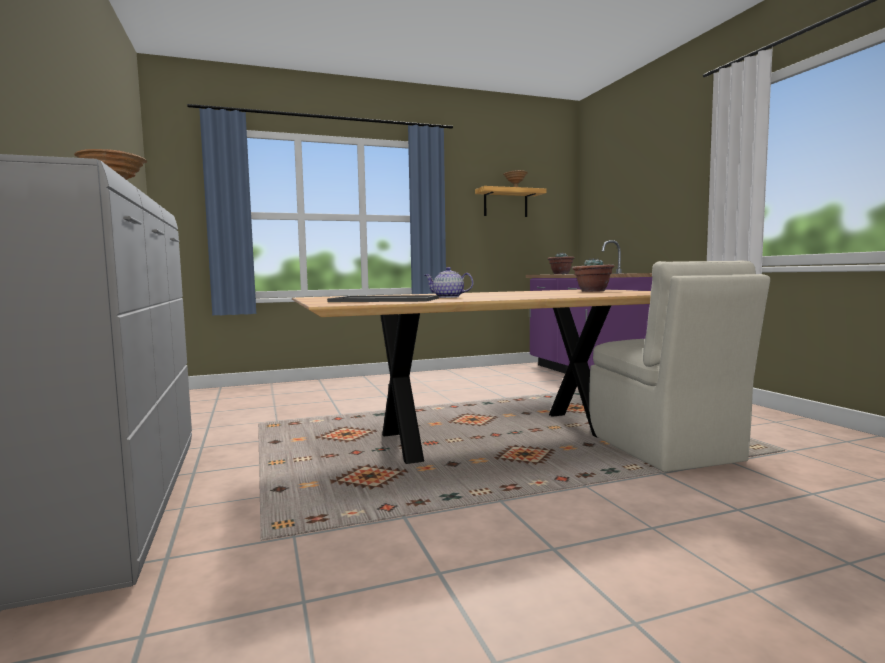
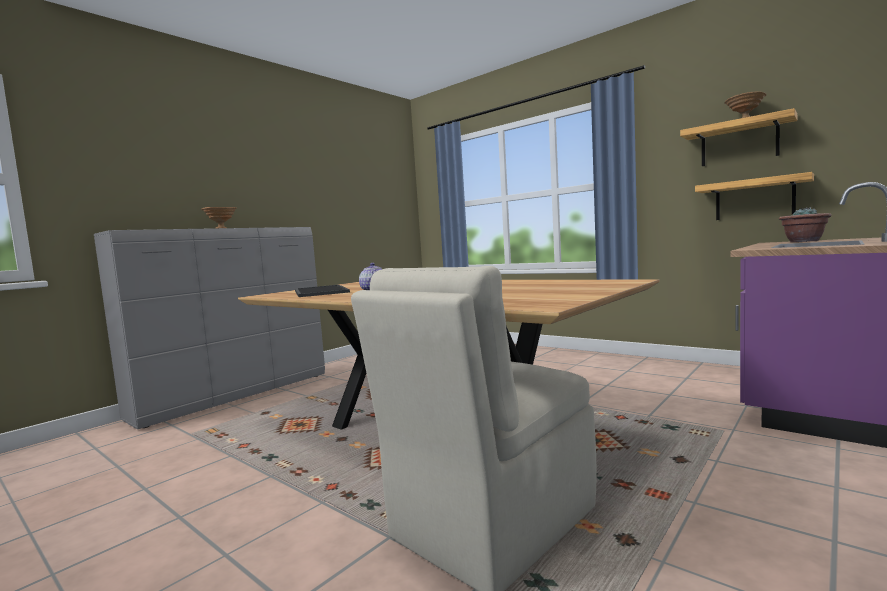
camera: 60 degrees right, 0 degrees up
potted plant [572,258,615,292] -> none
none -> shelf [695,172,814,220]

